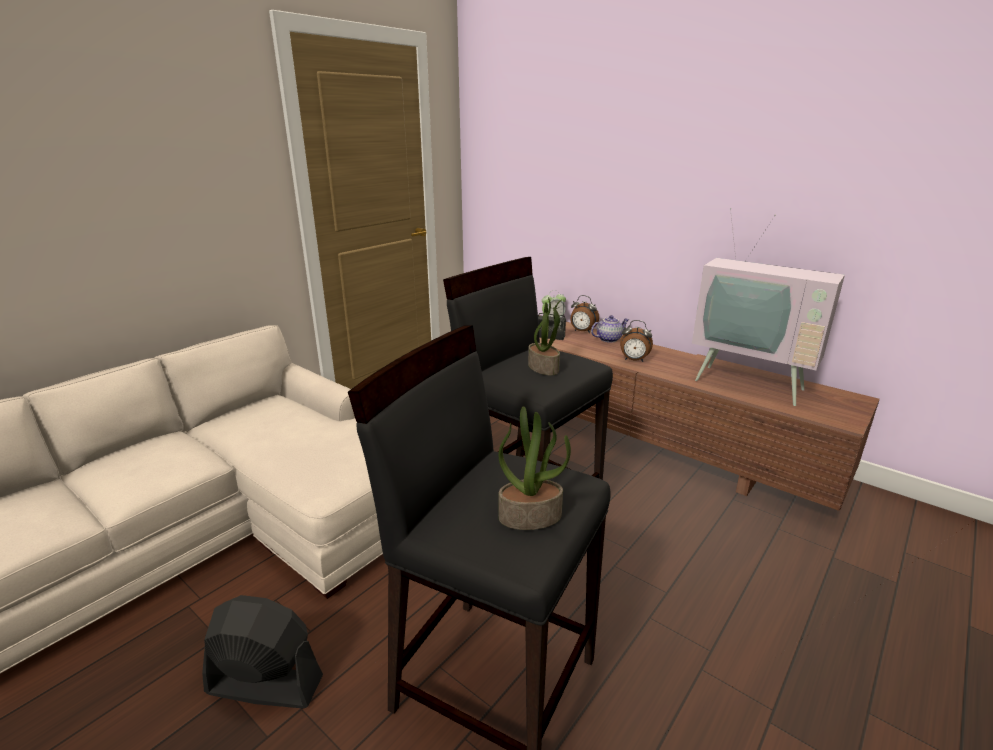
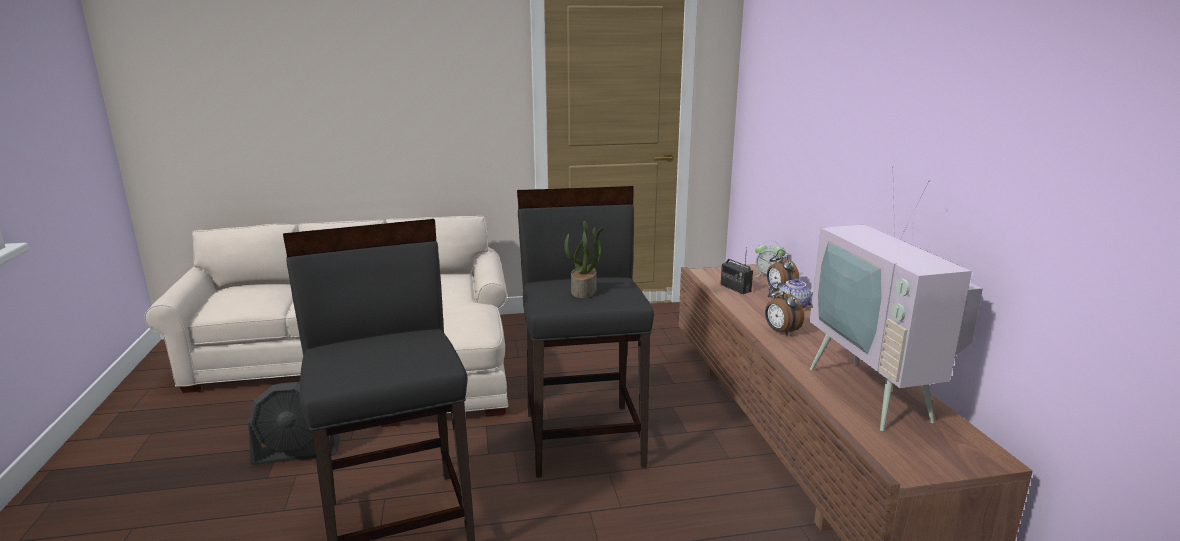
camera: 40 degrees right, 5 degrees down
black fan [202,595,323,708] -> black fan turned 120 degrees clockwise [248,382,340,465]
potted plant [499,406,571,530] -> none

